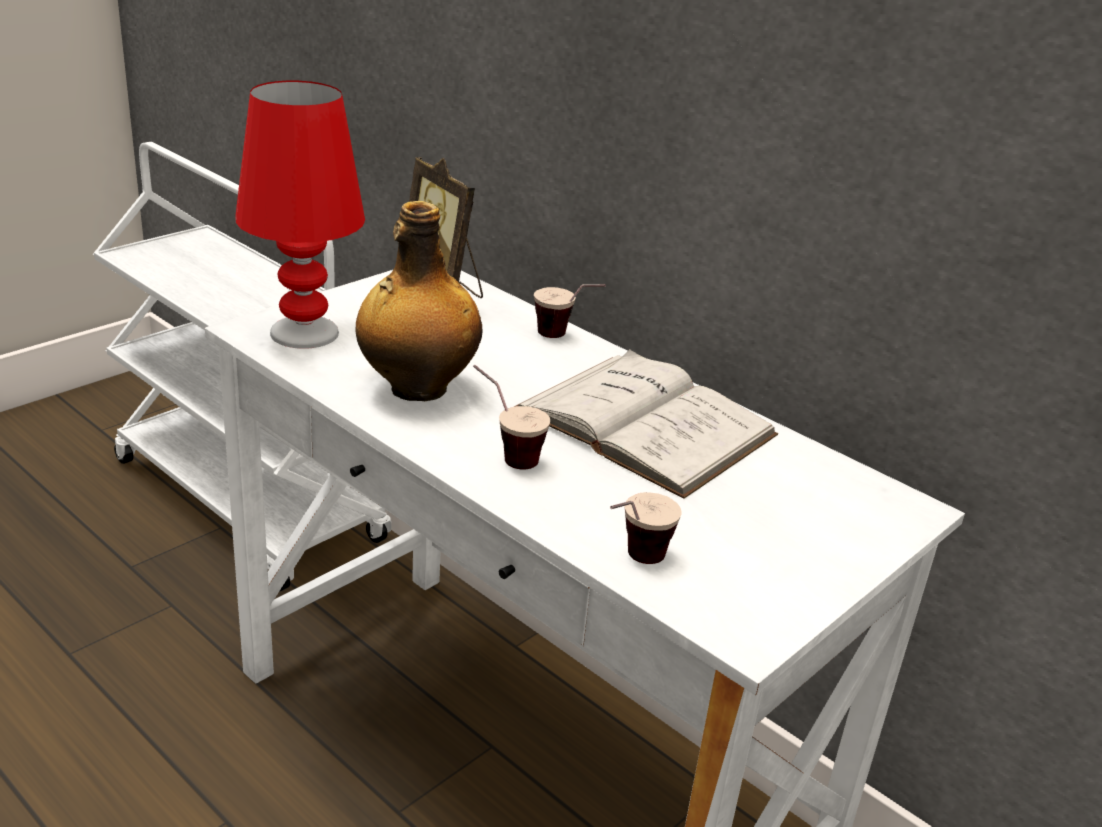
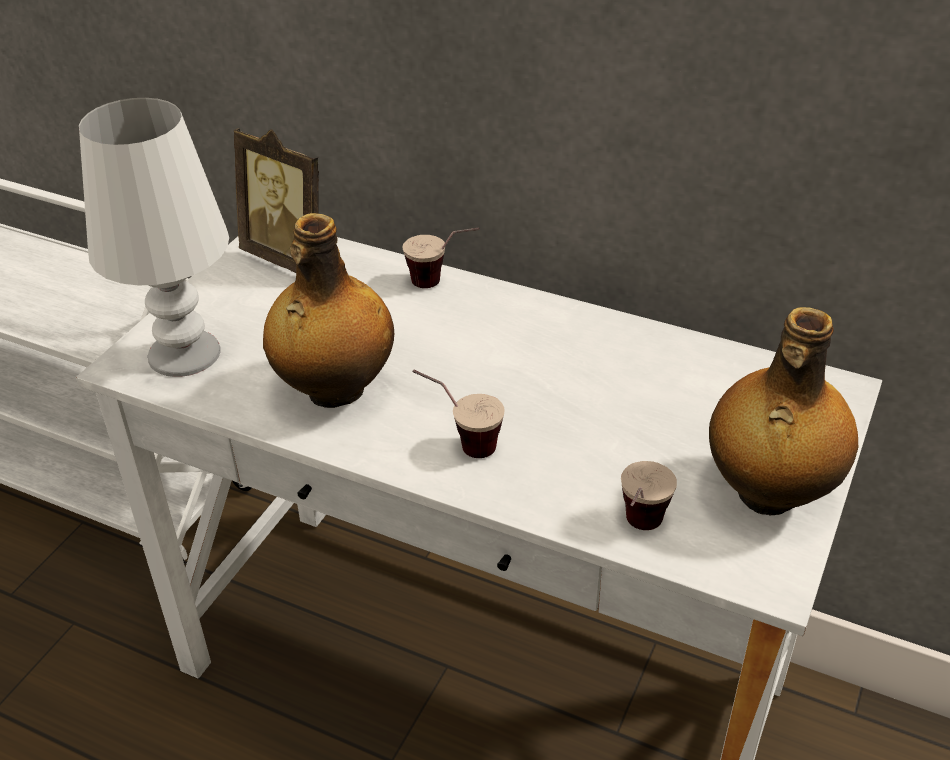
camera: 15 degrees left, 10 degrees up
red table lamp [235,81,365,349] -> white table lamp [79,98,229,377]
white book [514,349,778,499] -> none
none -> bottle [709,307,859,515]

